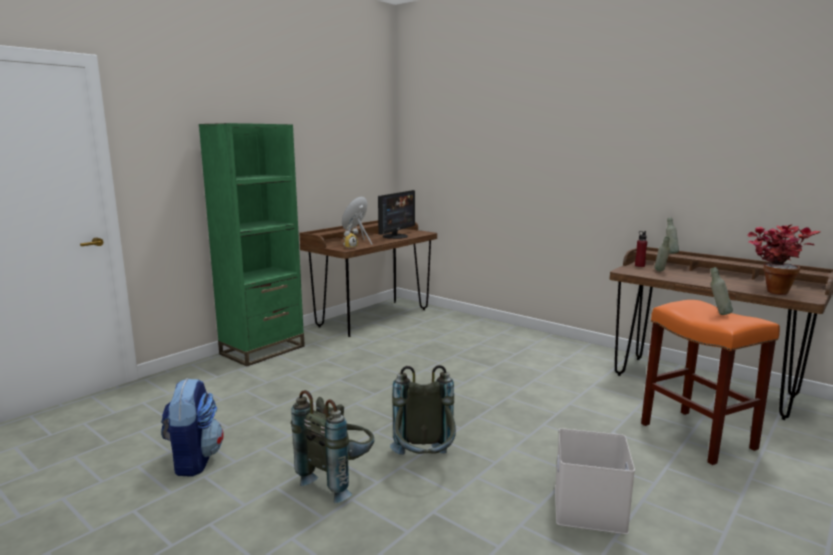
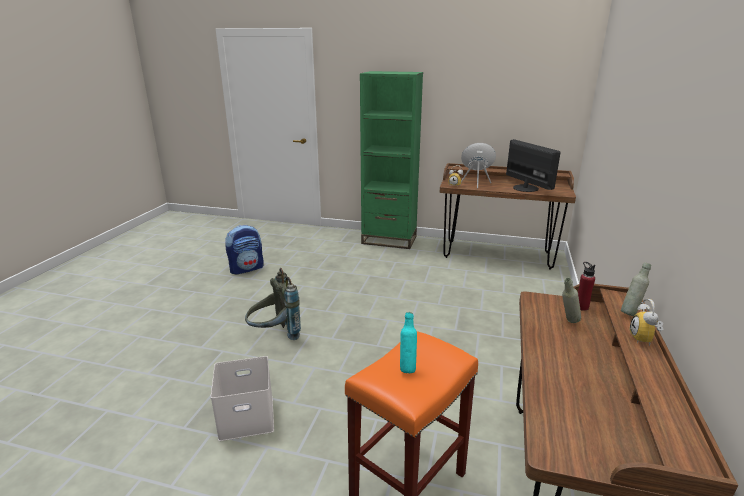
camera: 65 degrees right, 10 degrees up
grey backpack [291,390,374,503] -> none
monitor [378,190,415,239] -> monitor turned 120 degrees counterclockwise [506,139,561,192]
grey bottle [710,267,733,315] -> turquoise bottle [400,312,417,373]
potted plant [748,224,821,295] -> none
none -> alarm clock [630,299,663,346]

